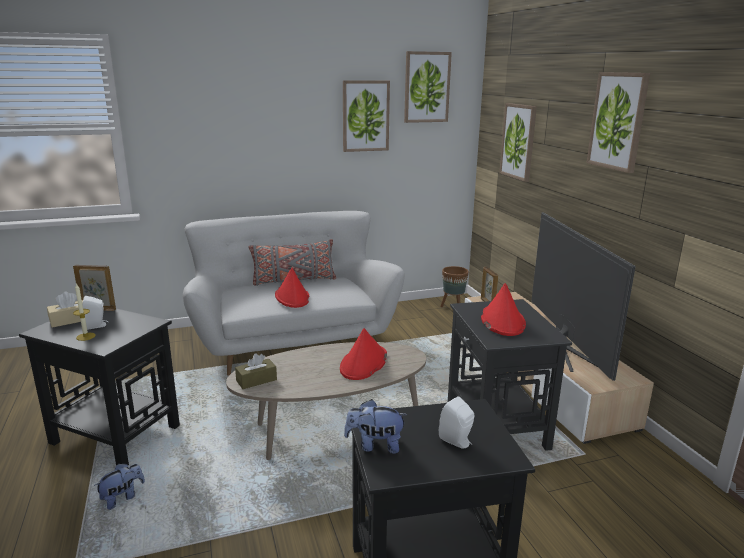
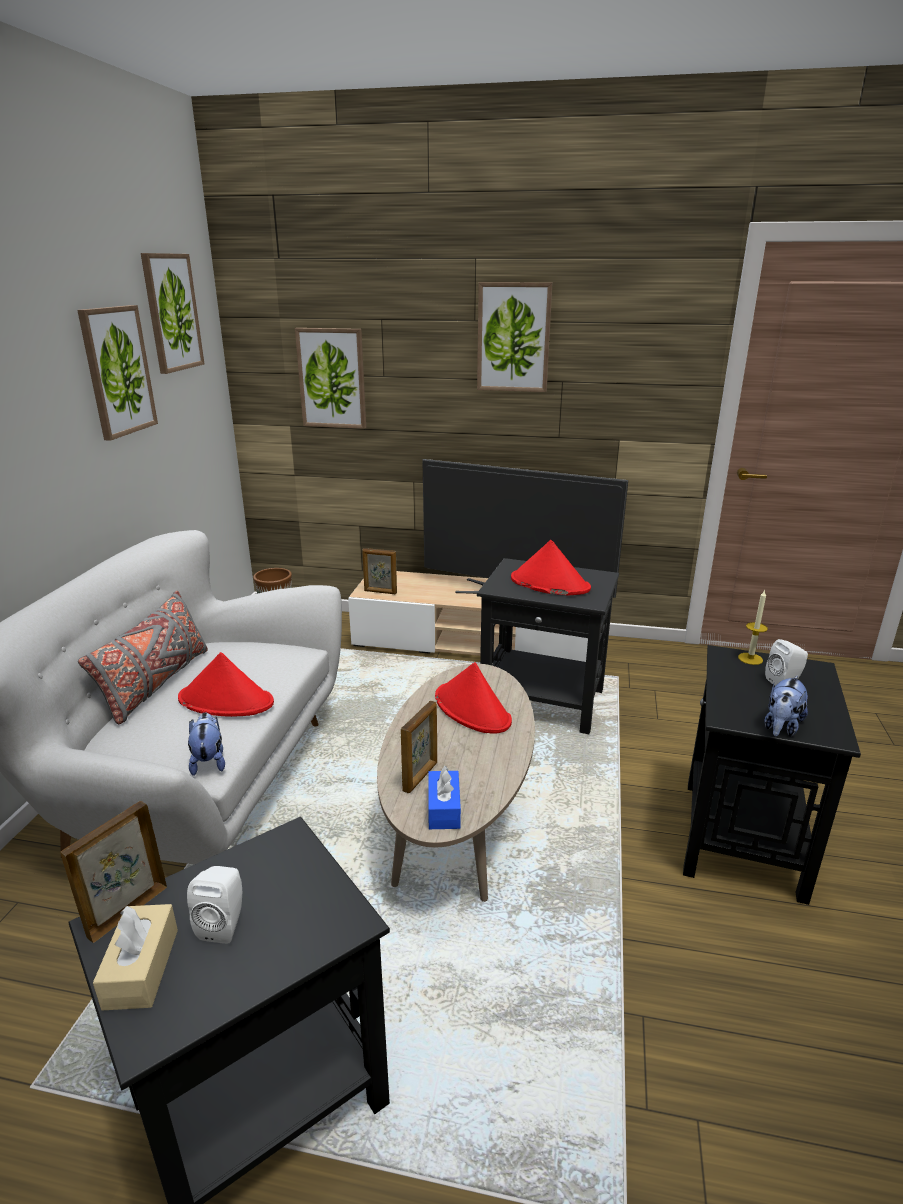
camera: 60 degrees left, 5 degrees up
candle [73,283,96,341] -> candle moved to [738,590,768,665]
plush toy [94,464,145,510] -> plush toy moved to [188,712,225,776]
brown tissue box [235,353,277,389] -> blue tissue box [428,766,461,829]
none -> picture frame [401,701,437,793]

